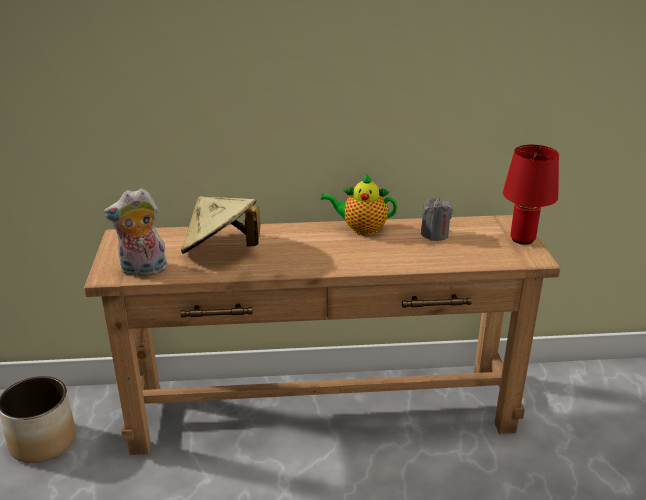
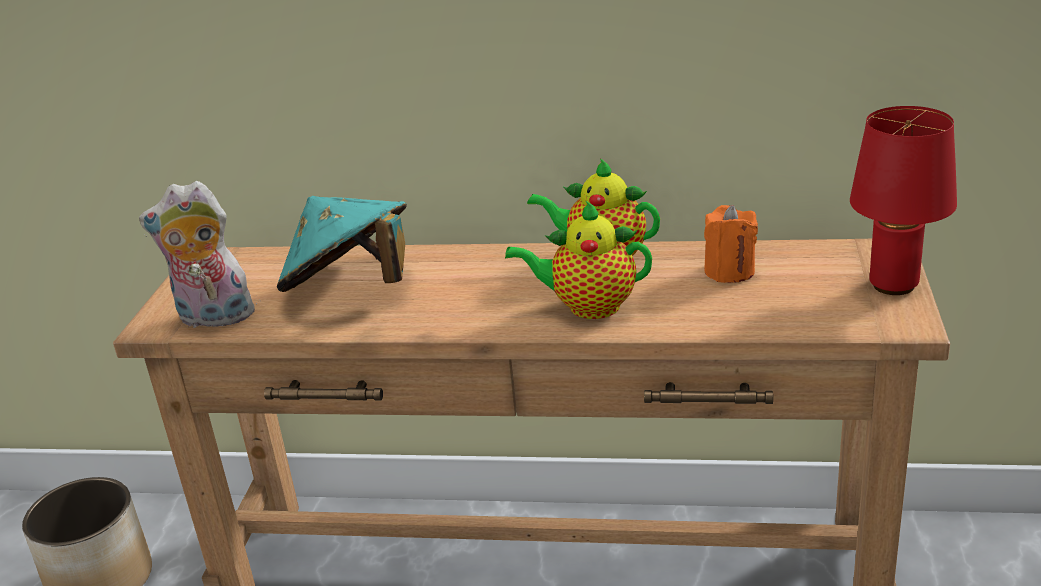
camera: 15 degrees right, 0 degrees up
beige hat [181,196,260,254] -> turquoise hat [277,196,407,292]
grey candle [421,198,453,241] -> orange candle [704,205,758,283]
none -> teapot [505,200,652,319]

